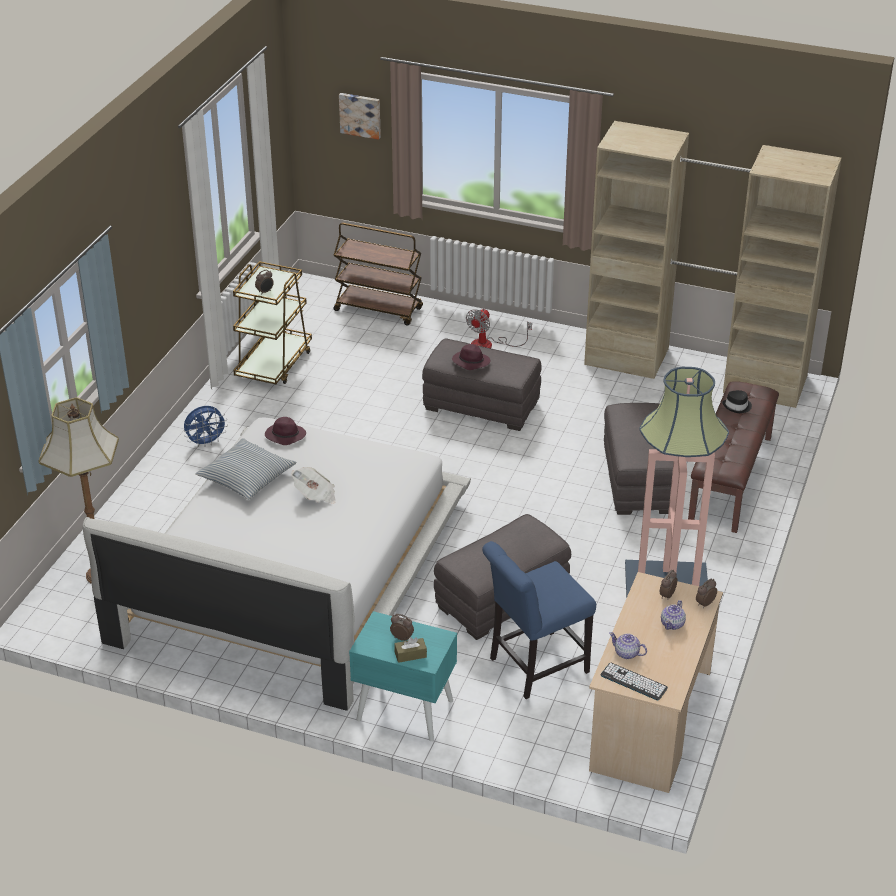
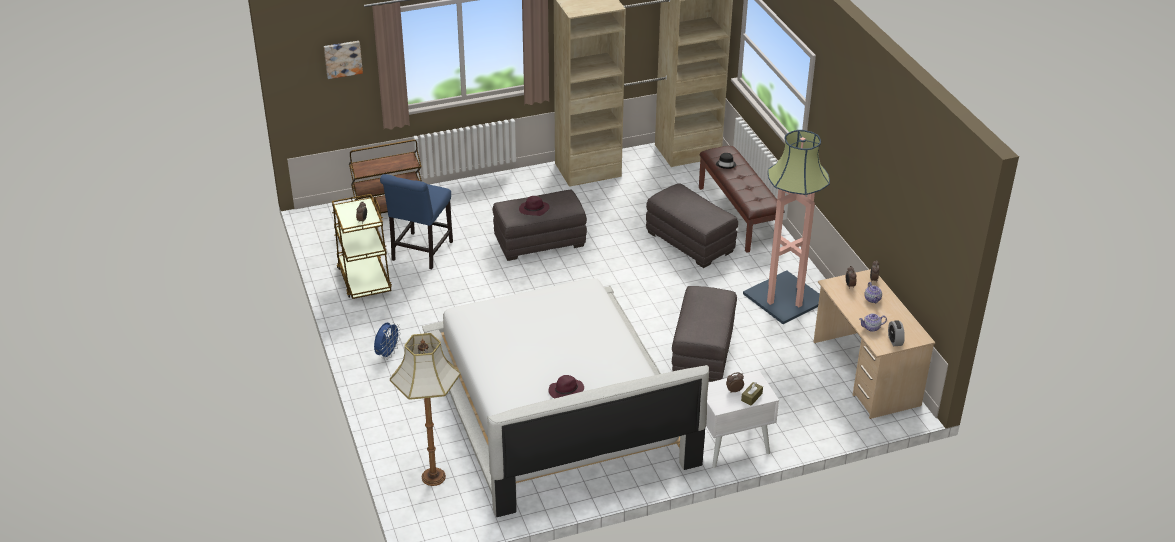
camera: 40 degrees left, 0 degrees up
pillow [195,438,297,500] -> none
purple hat [265,417,306,445] -> purple hat moved to [549,375,584,399]
newspaper [291,467,336,504] -> none
turquoise nightstand [349,611,457,741] -> white nightstand [706,371,779,468]
fan [466,308,532,348] -> none
blue chair [482,541,596,699] -> blue chair moved to [380,174,453,269]
keyboard [601,663,668,701] -> alarm clock [888,320,905,346]

